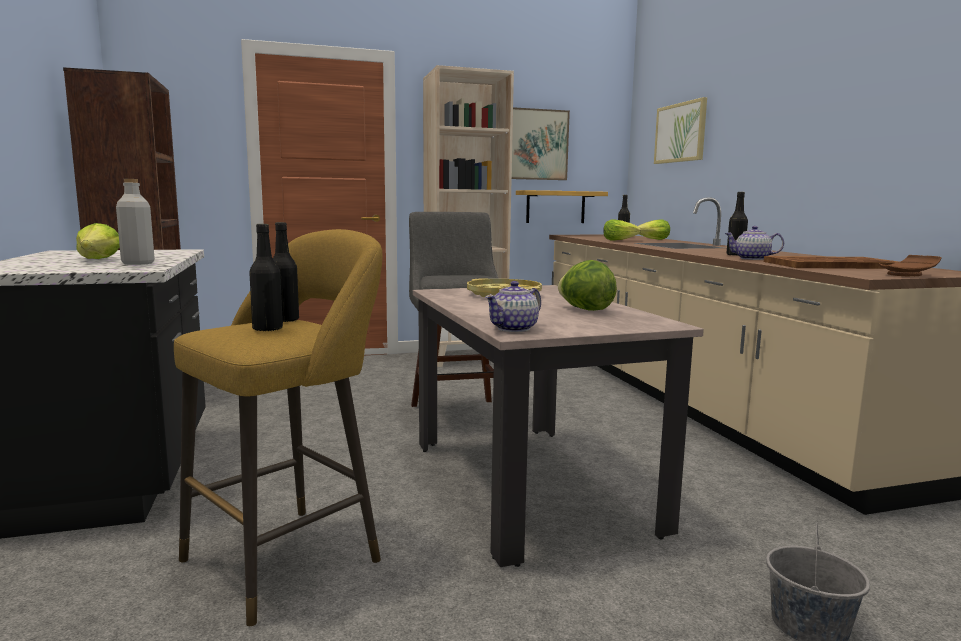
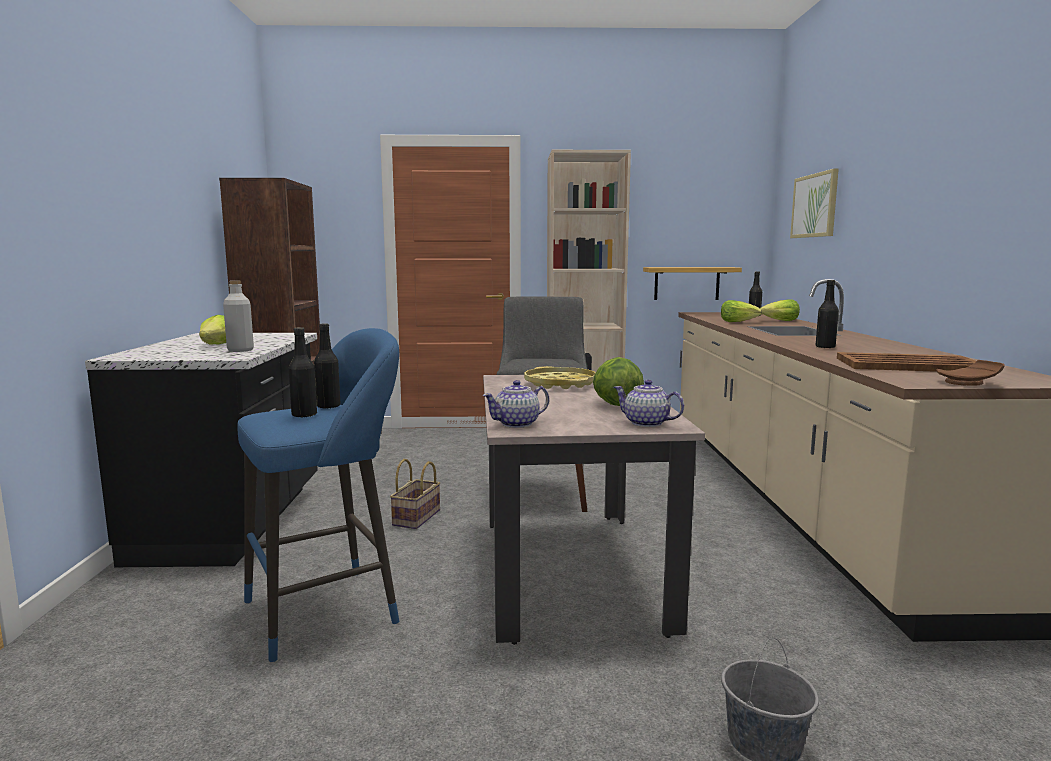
camera: 15 degrees right, 0 degrees up
yellow stool [174,229,383,626] -> blue stool [237,328,399,662]
picture [512,107,570,180] -> none
teapot [725,226,784,260] -> teapot moved to [614,380,684,427]
none -> basket [390,459,440,529]

